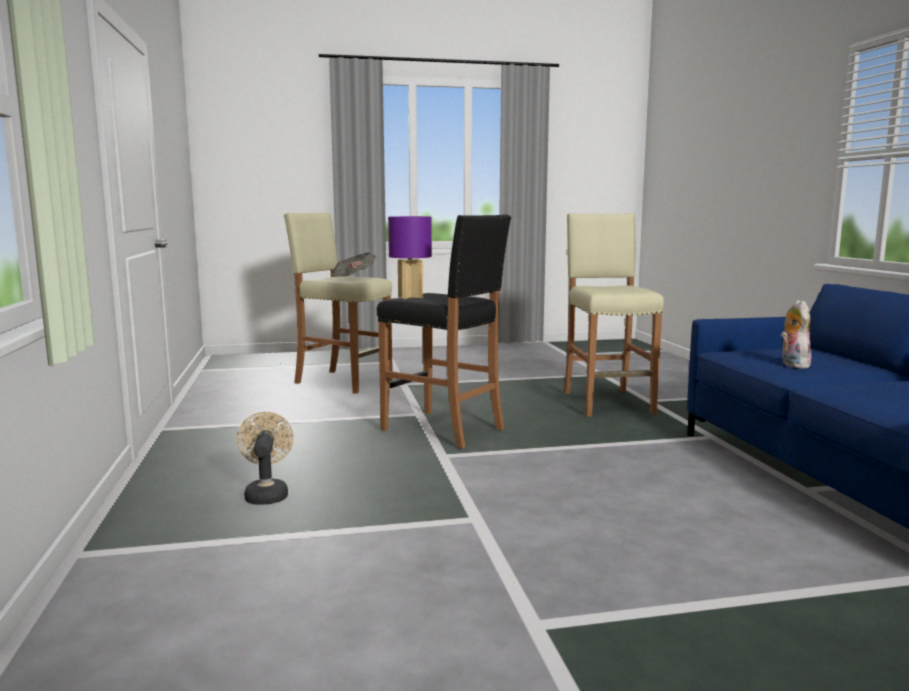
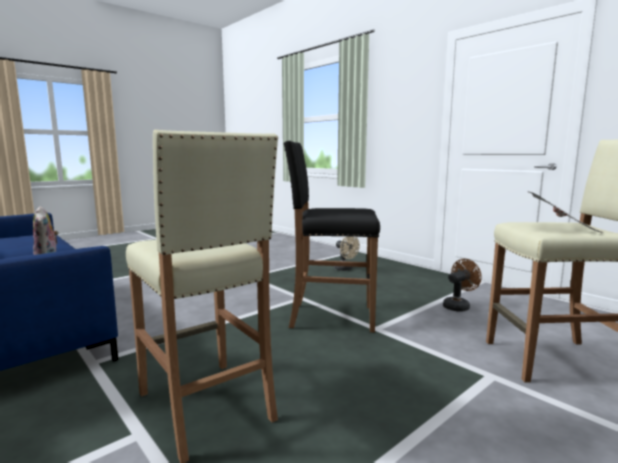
camera: 150 degrees right, 0 degrees up
purple table lamp [388,216,432,299] -> none
none -> brown fan [443,259,482,312]

